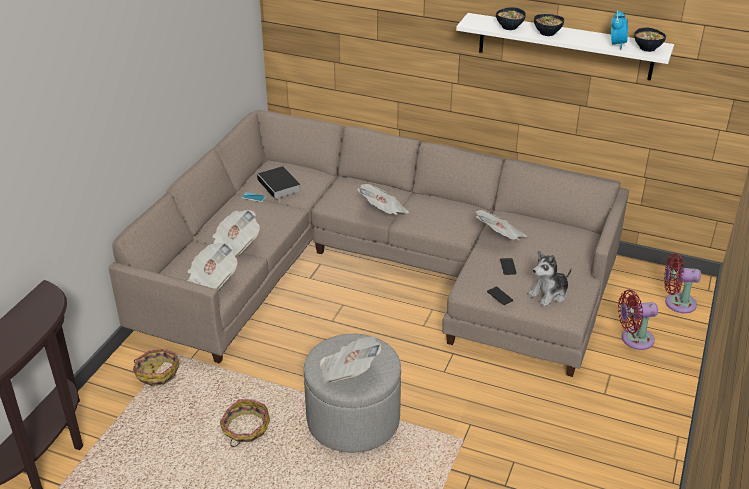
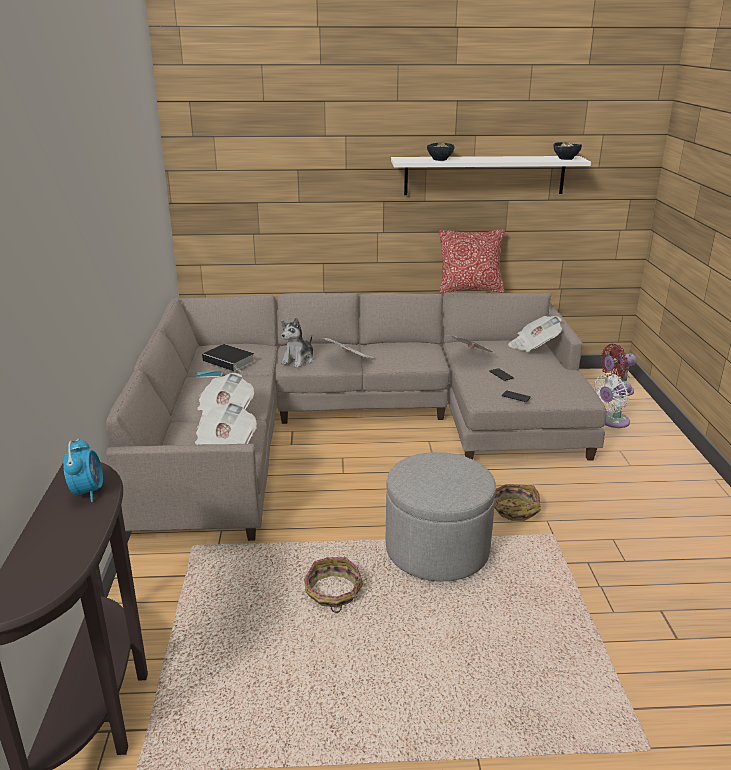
camera: 25 degrees left, 10 degrees down
basket [133,349,179,386] -> basket moved to [494,484,541,521]
newspaper [320,336,381,383] -> newspaper moved to [508,316,562,352]
plush toy [528,251,572,307] -> plush toy moved to [281,318,314,368]
bowl [534,14,564,36] -> none
alarm clock [611,10,628,49] -> alarm clock moved to [63,438,103,502]
red fan [618,290,658,350] -> white fan [593,373,632,428]
none -> pillow [439,229,505,294]

